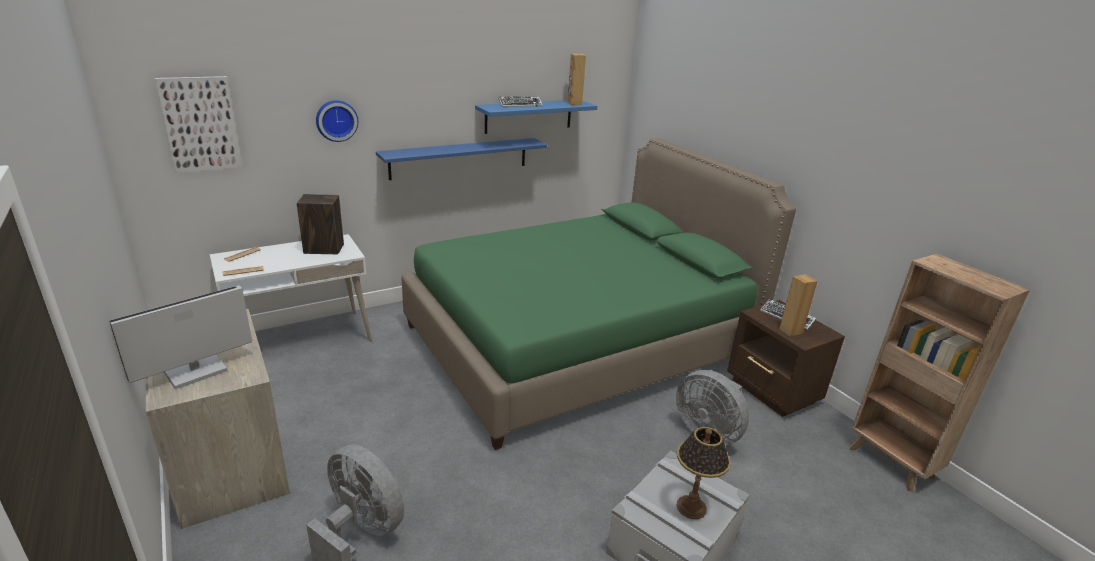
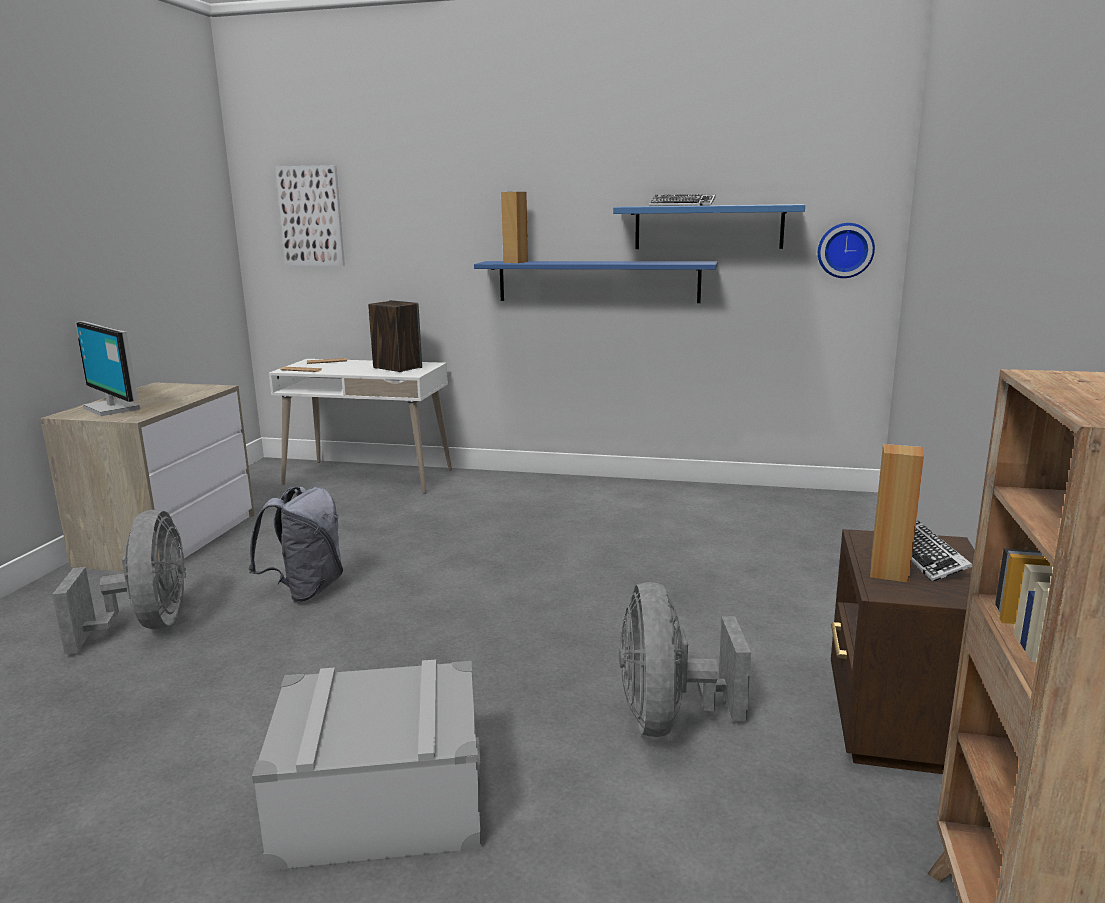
camera: 45 degrees right, 10 degrees down
monitor [109,285,252,390] -> monitor turned 135 degrees counterclockwise [75,321,140,416]
wall clock [316,100,358,142] -> wall clock moved to [818,223,875,278]
green bed [401,138,796,450] -> none
brown speaker [567,53,586,105] -> brown speaker moved to [501,192,528,263]
table lamp [676,427,731,519] -> none
none -> grey backpack [248,487,343,602]

